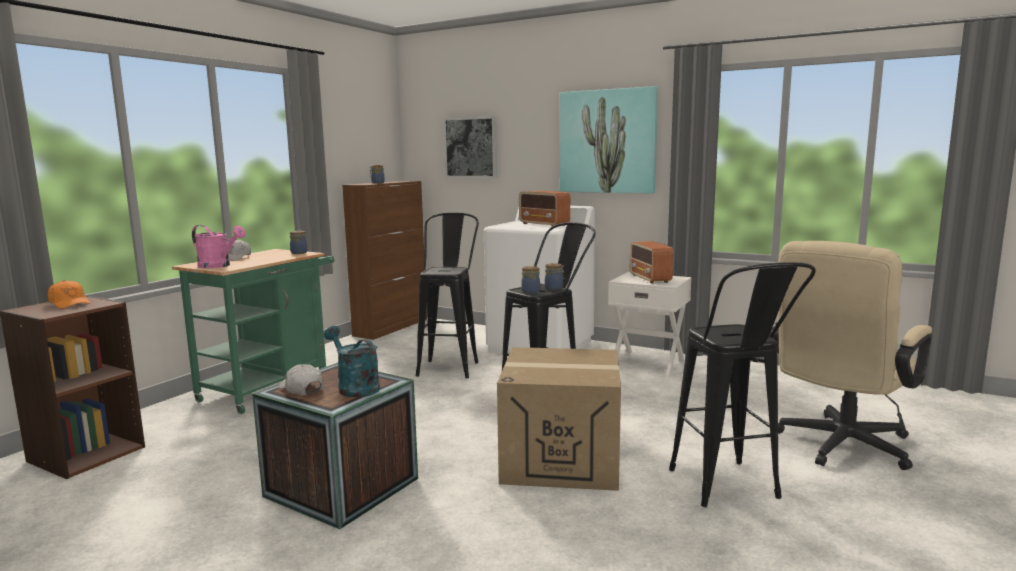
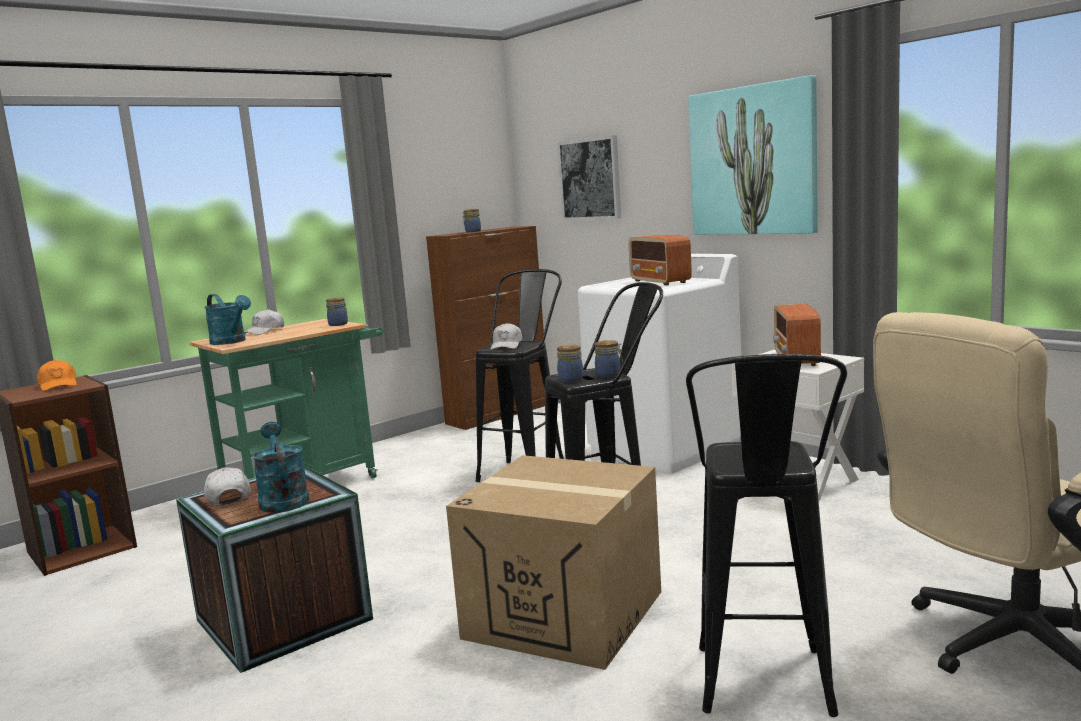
camera: 20 degrees right, 0 degrees up
pink watering can [192,225,246,268] -> turquoise watering can [204,294,251,345]
none -> white cap [491,323,522,350]

